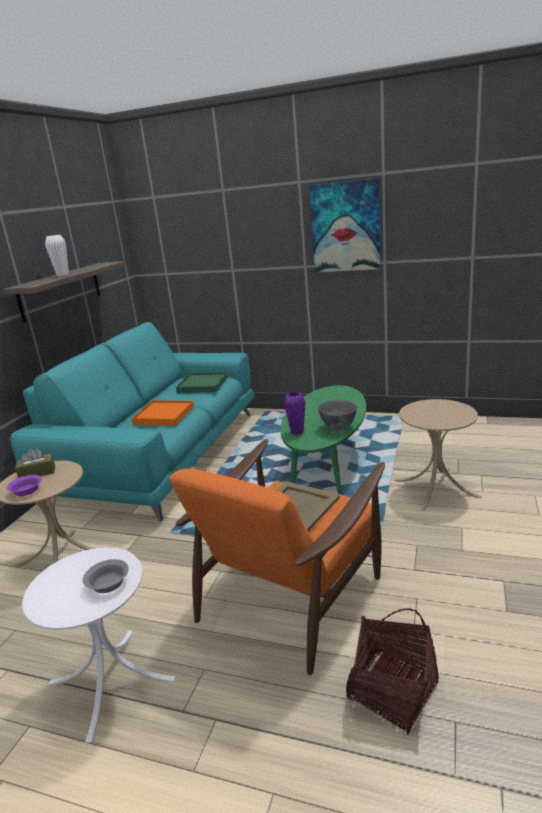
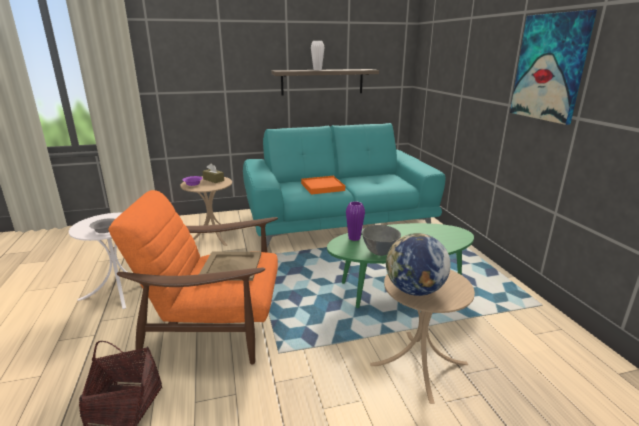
camera: 55 degrees right, 0 degrees up
green tray [176,372,228,393] -> none
none -> globe [386,233,451,296]

